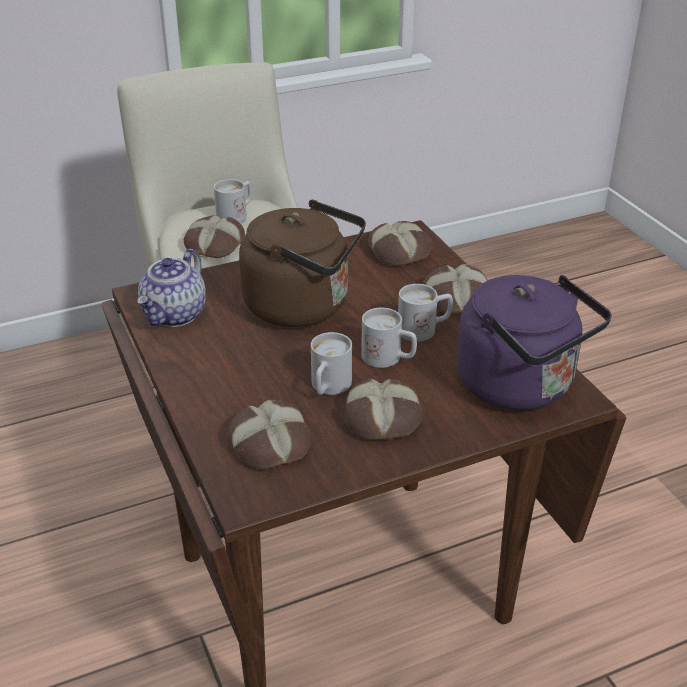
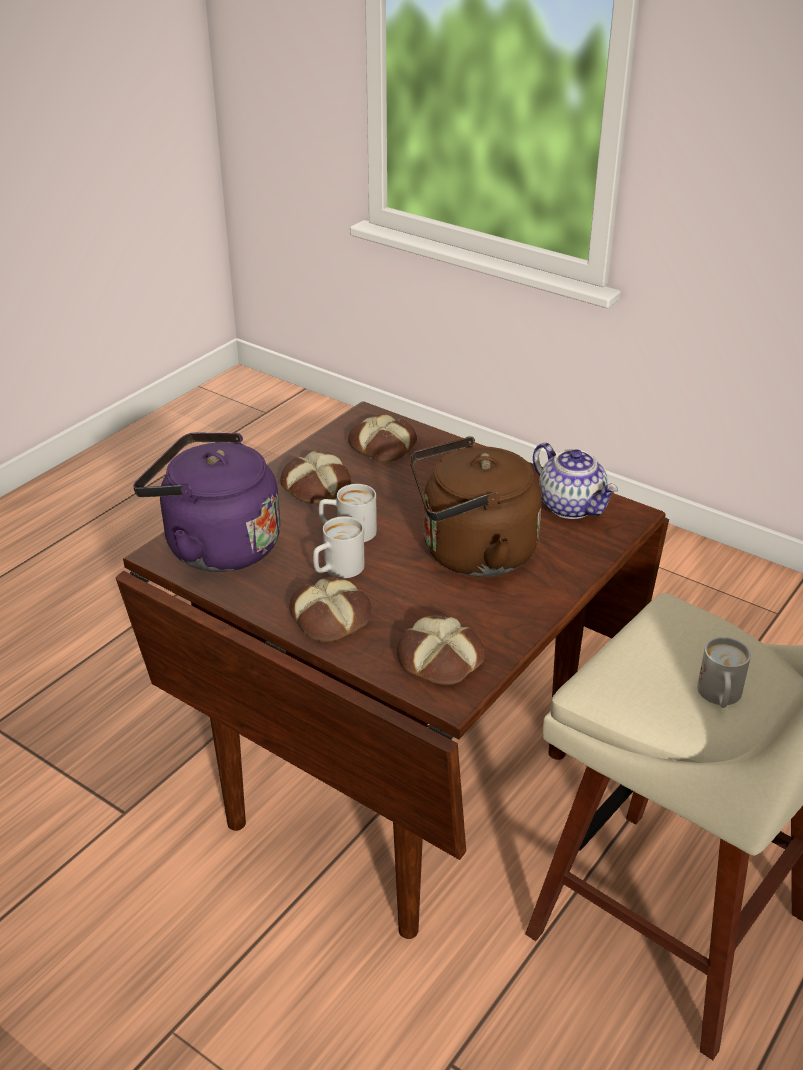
camera: 150 degrees right, 0 degrees up
teapot [137,249,206,327] -> teapot turned 150 degrees clockwise [533,443,618,519]
bread [184,215,245,258] -> none
white mug [311,332,352,395] -> none

